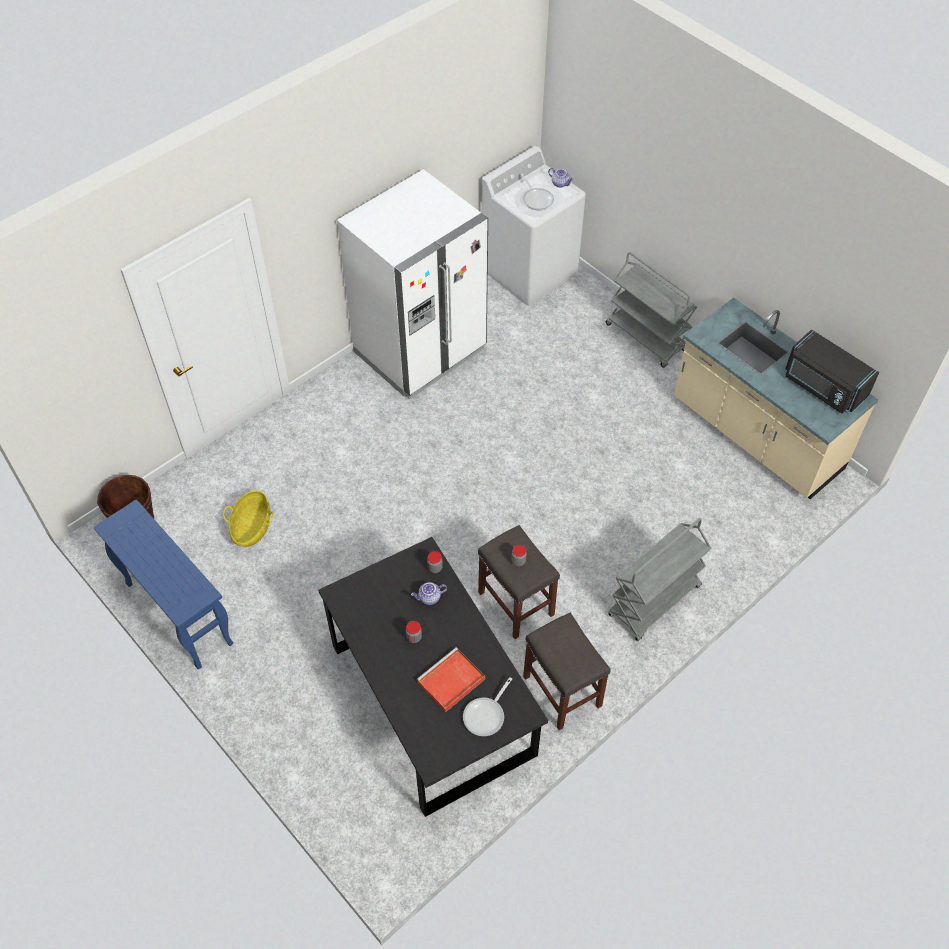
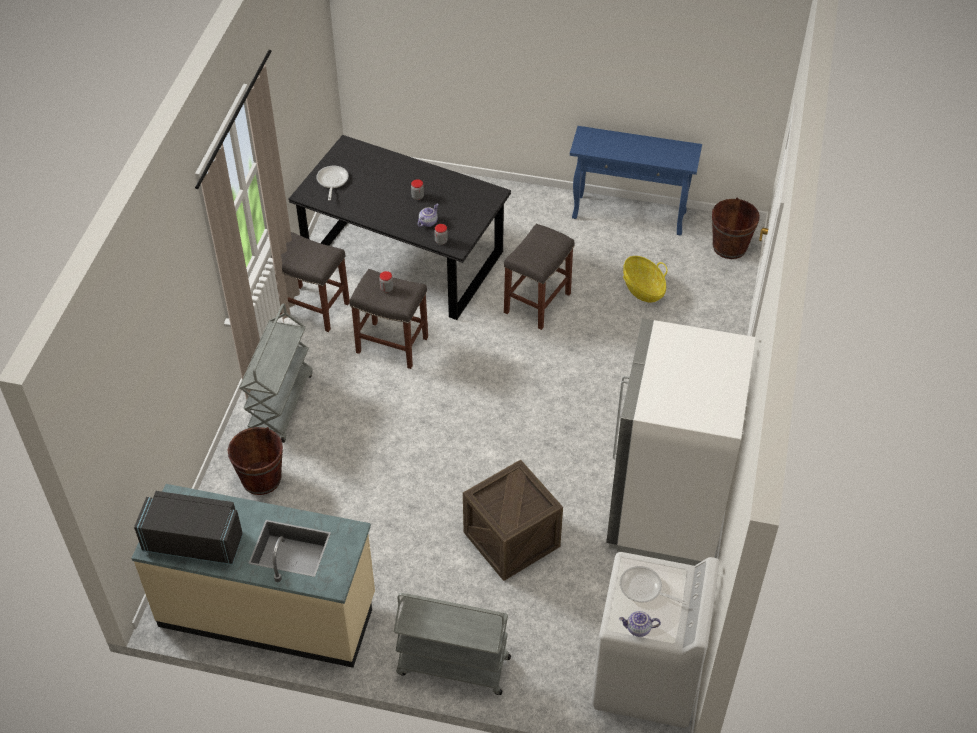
camera: 145 degrees right, 5 degrees down
red tray [417,647,485,712] -> none
none -> brown bucket [228,427,283,495]
none -> crate [463,460,563,581]
none -> grey stool [504,224,574,330]

